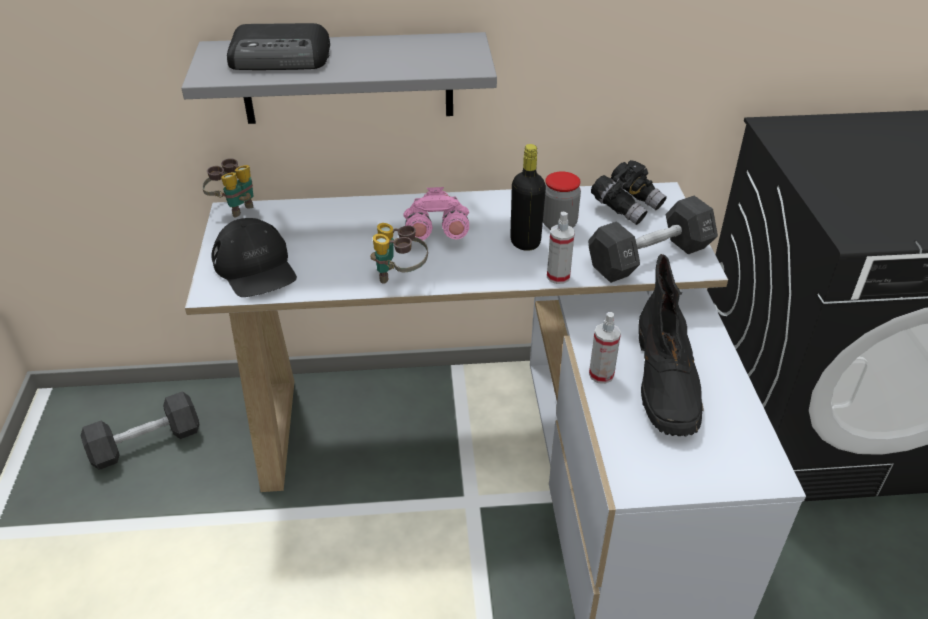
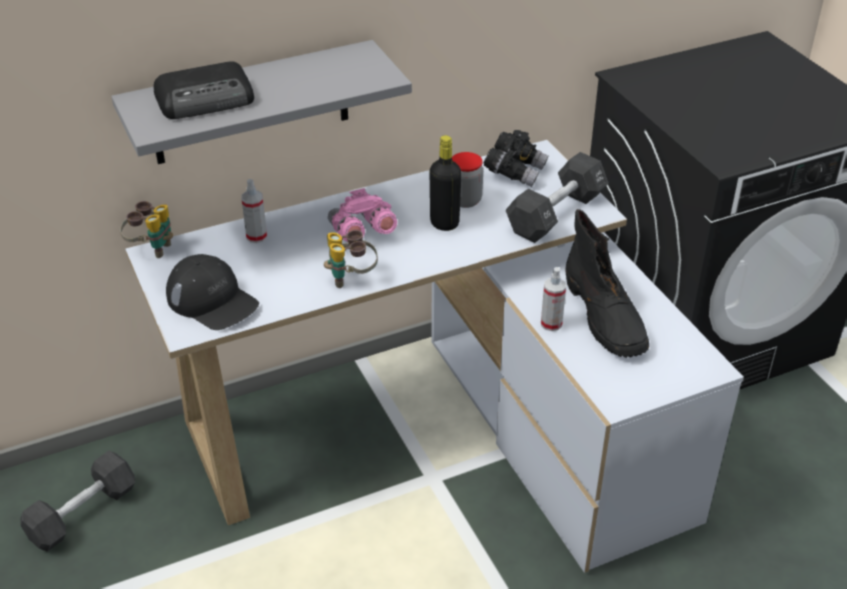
camera: 20 degrees left, 0 degrees up
spray bottle [547,212,575,284] -> spray bottle moved to [241,179,267,243]

